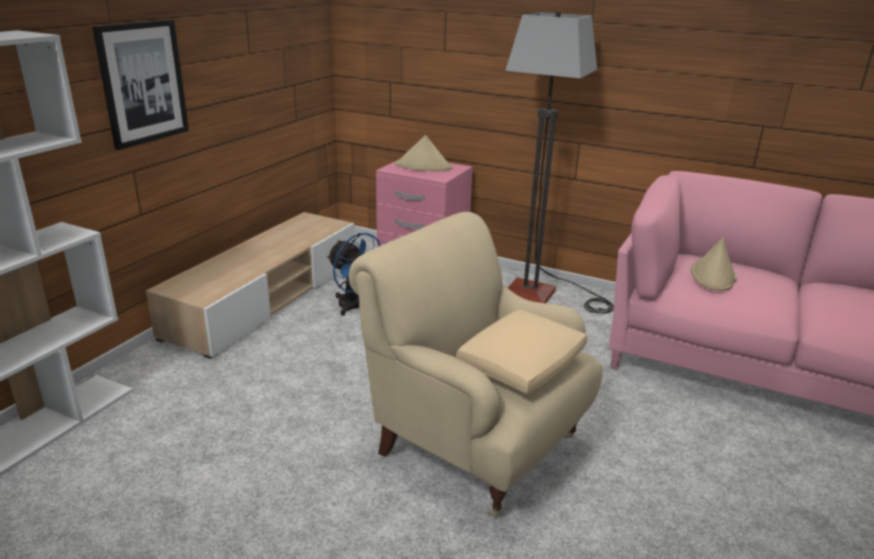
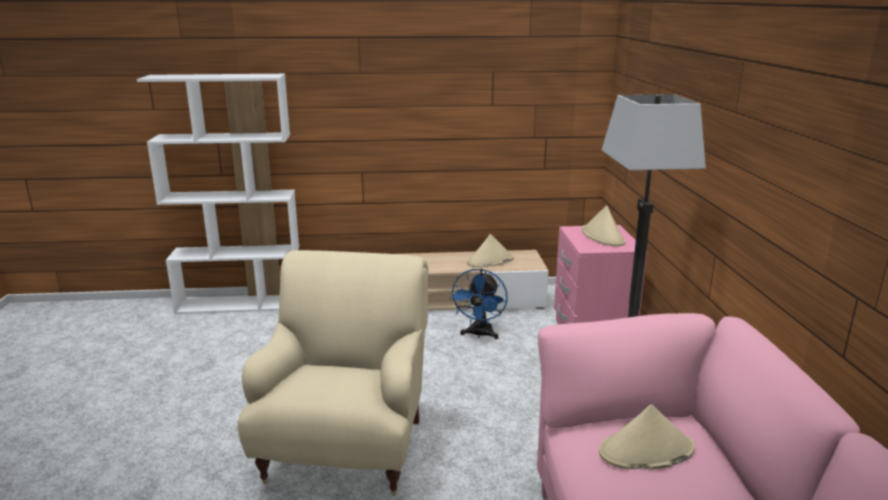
camera: 60 degrees right, 5 degrees down
picture [92,20,189,150] -> none
beige pillow [456,309,588,394] -> none
none -> beige hat [467,234,514,268]

